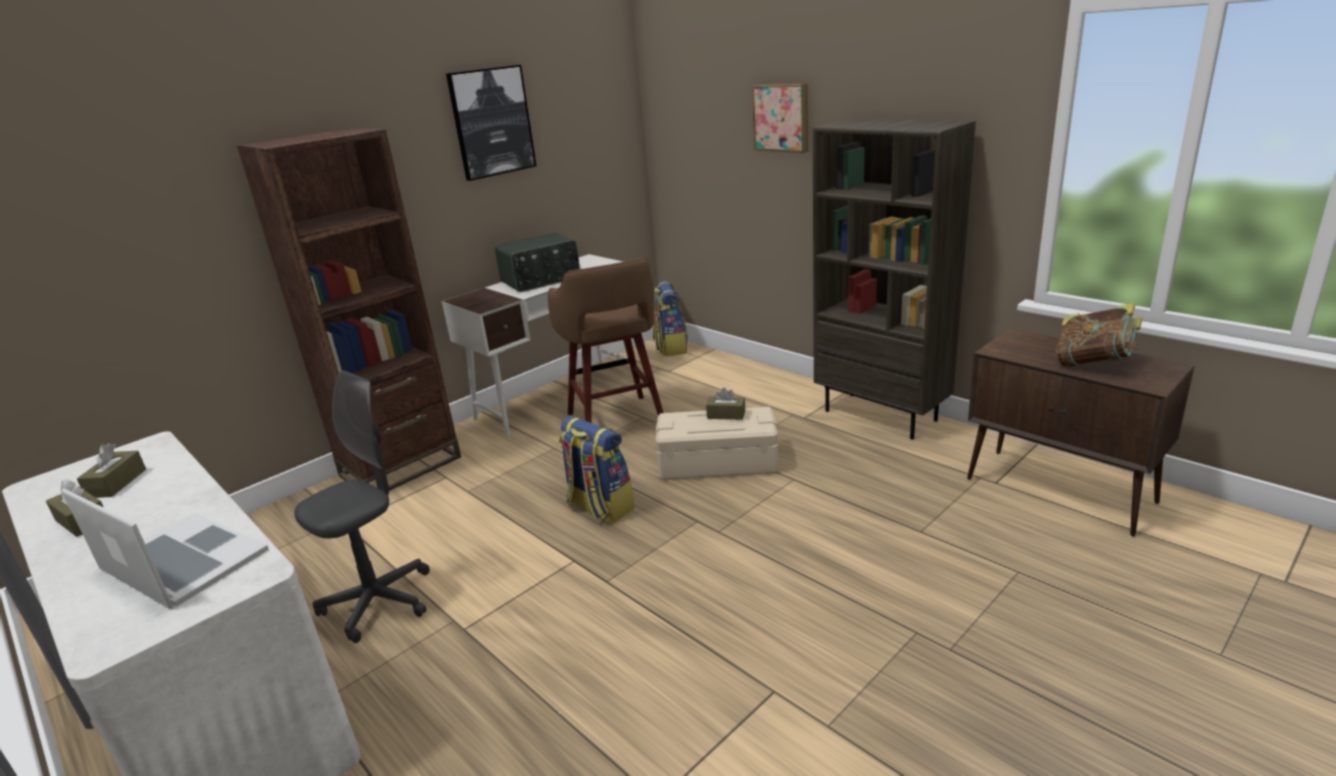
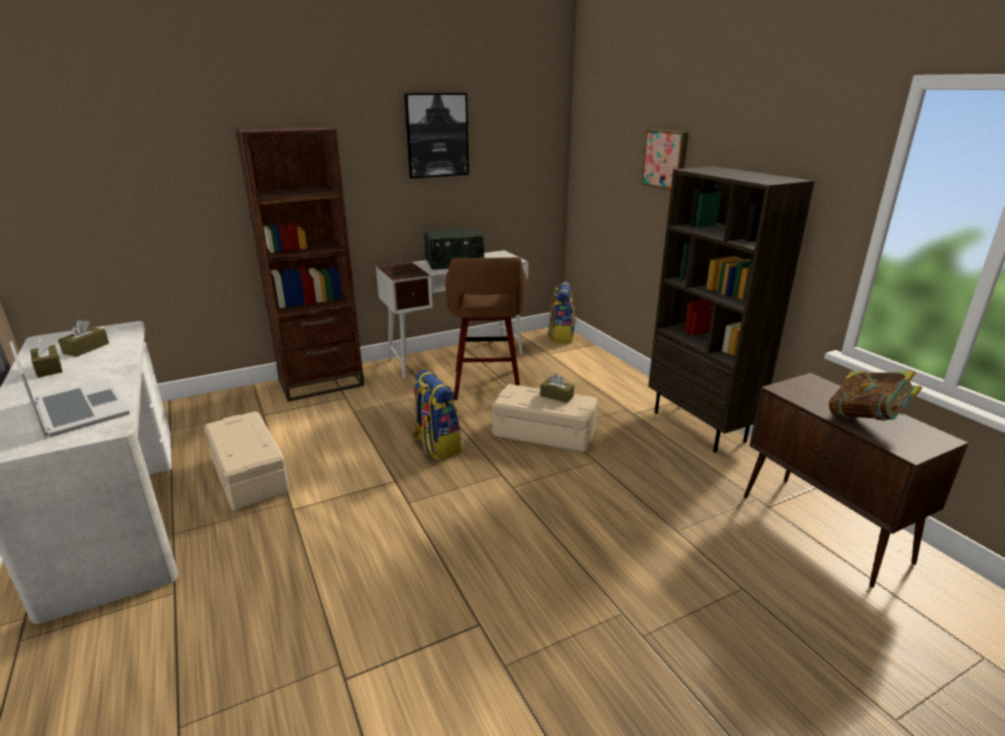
camera: 15 degrees right, 0 degrees up
grey office chair [294,370,430,643] -> beige storage box [204,411,290,510]

